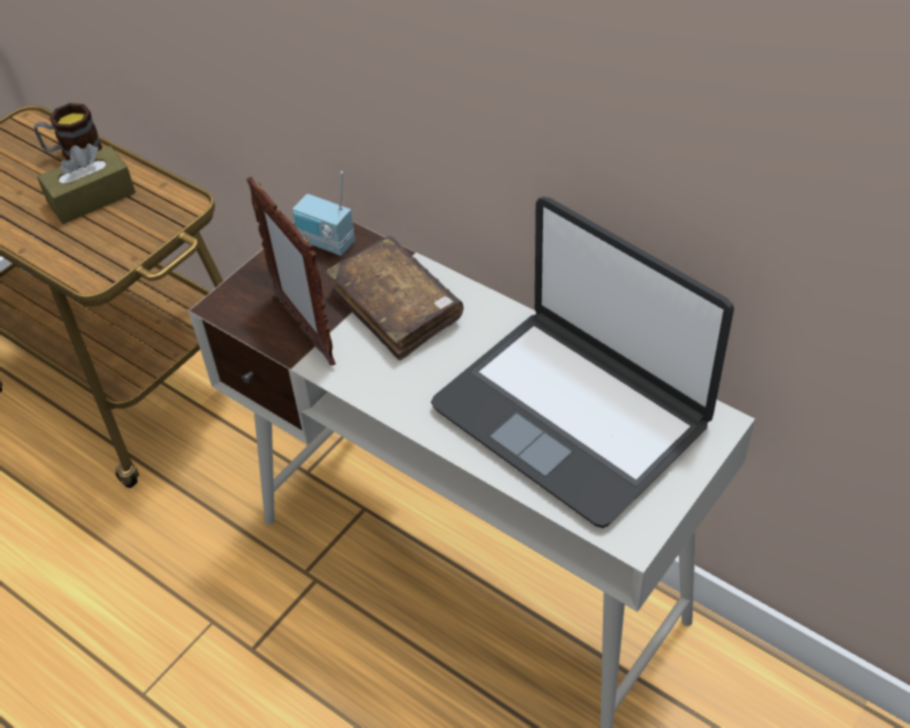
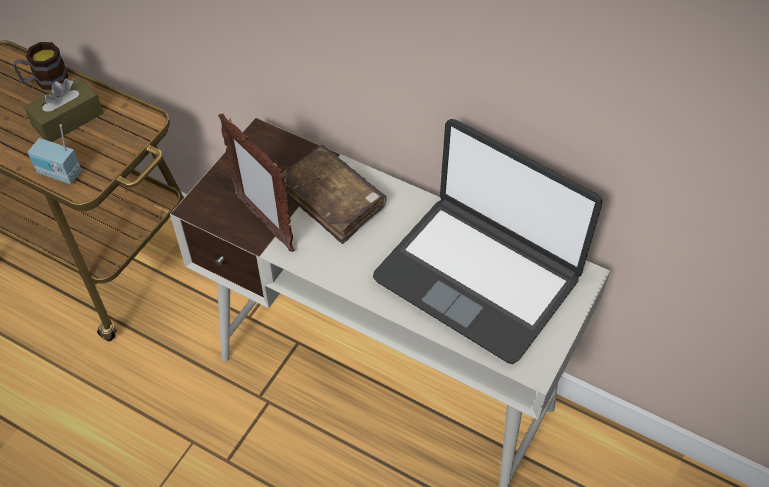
camera: 10 degrees left, 5 degrees up
radio [292,171,355,256] -> radio moved to [28,124,82,184]

